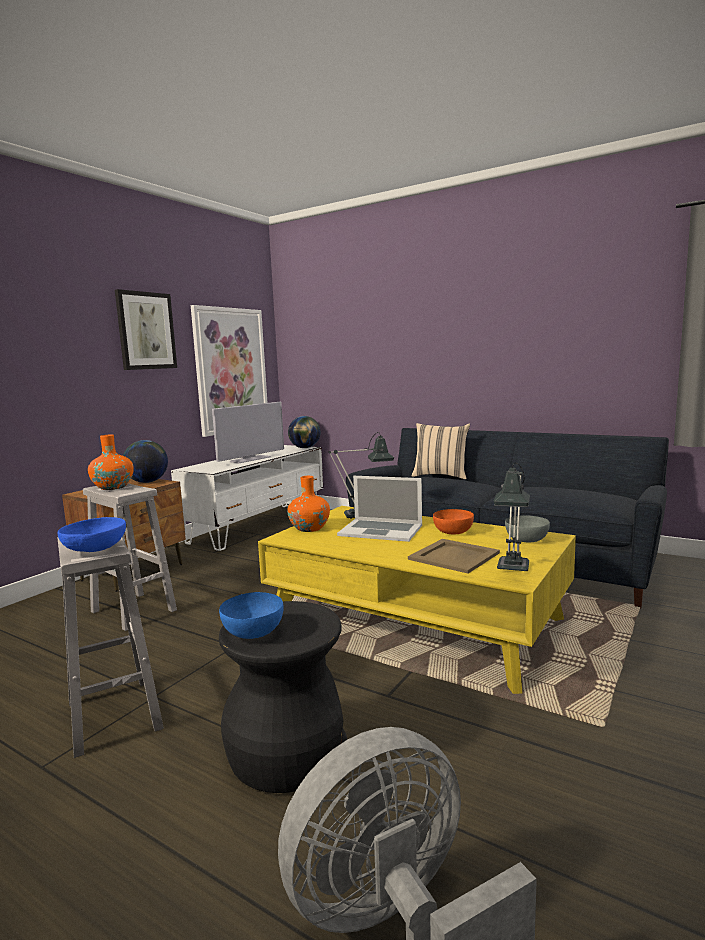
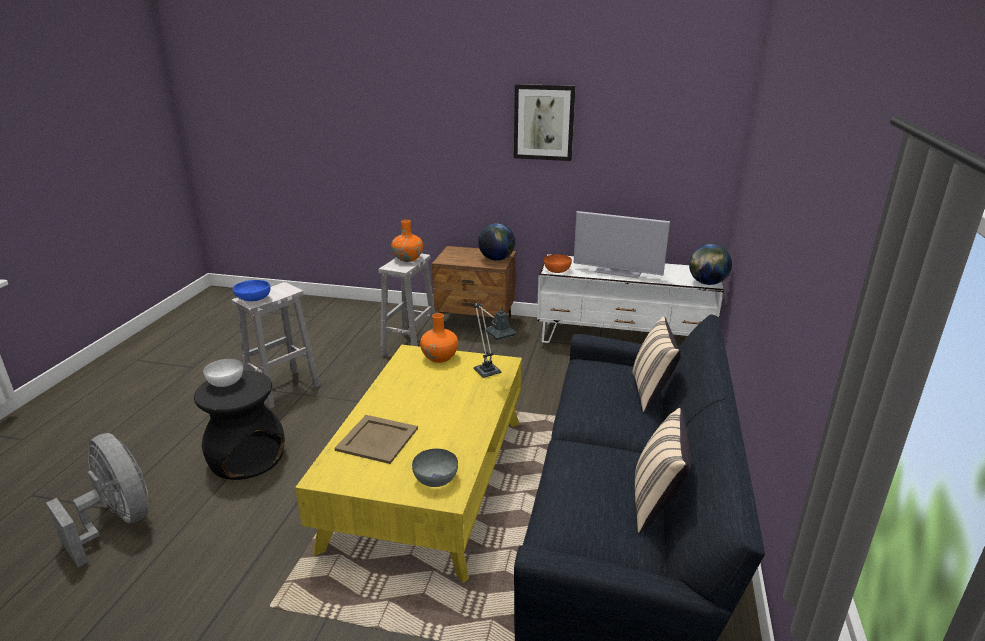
camera: 70 degrees right, 15 degrees up
picture [191,305,267,437] -> none
blue bowl [219,592,284,639] -> white bowl [203,359,243,387]
laptop [337,476,422,542] -> none
orange bowl [433,509,474,534] -> orange bowl moved to [544,255,572,273]
table lamp [494,462,530,571] -> none
none -> beige pillow [635,408,692,534]

